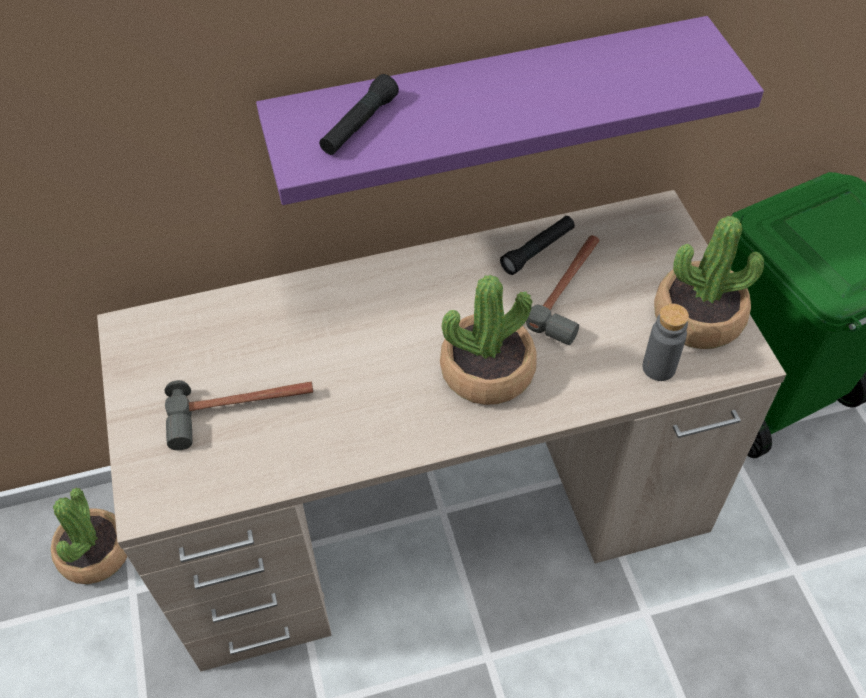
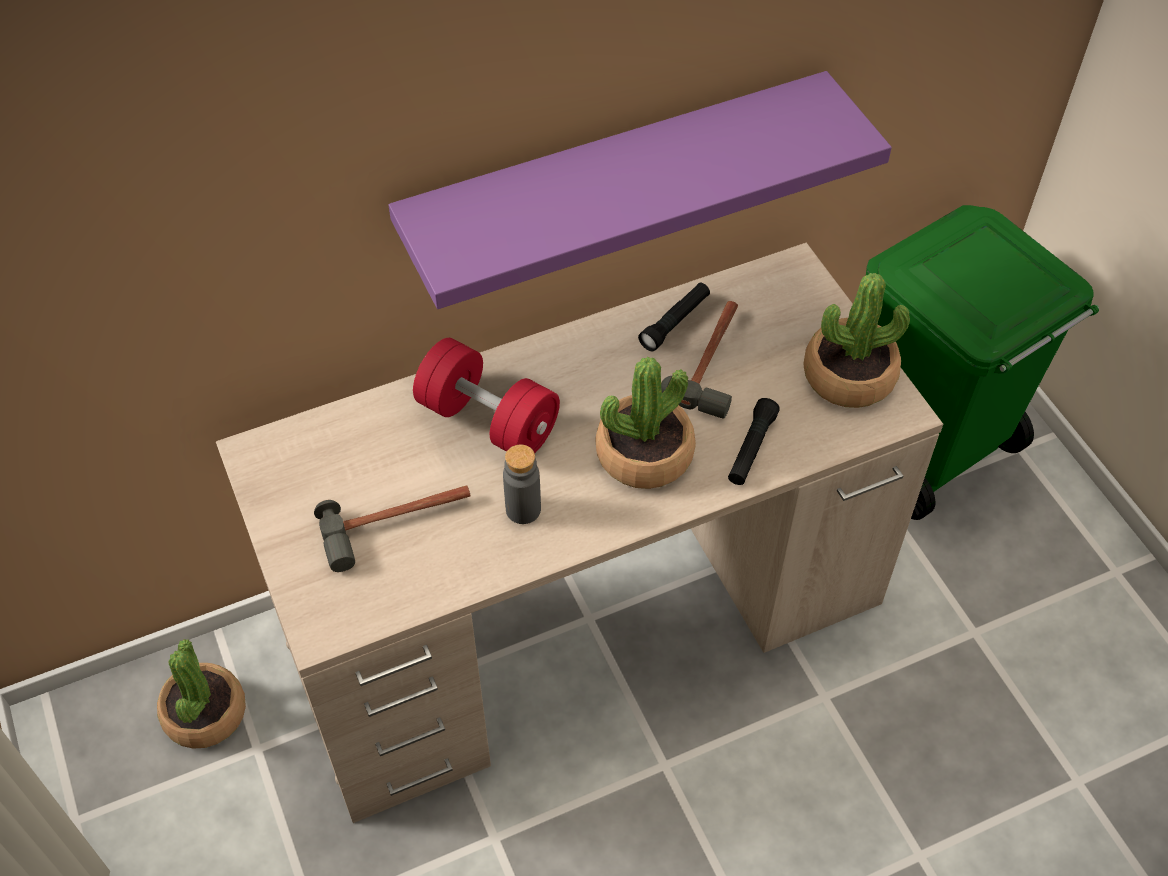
camera: 10 degrees left, 0 degrees up
black flashlight [319,74,399,155] -> black flashlight moved to [728,398,780,485]
grey bottle [642,304,689,381] -> grey bottle moved to [503,445,541,524]
none -> red dumbbell [413,338,560,453]

